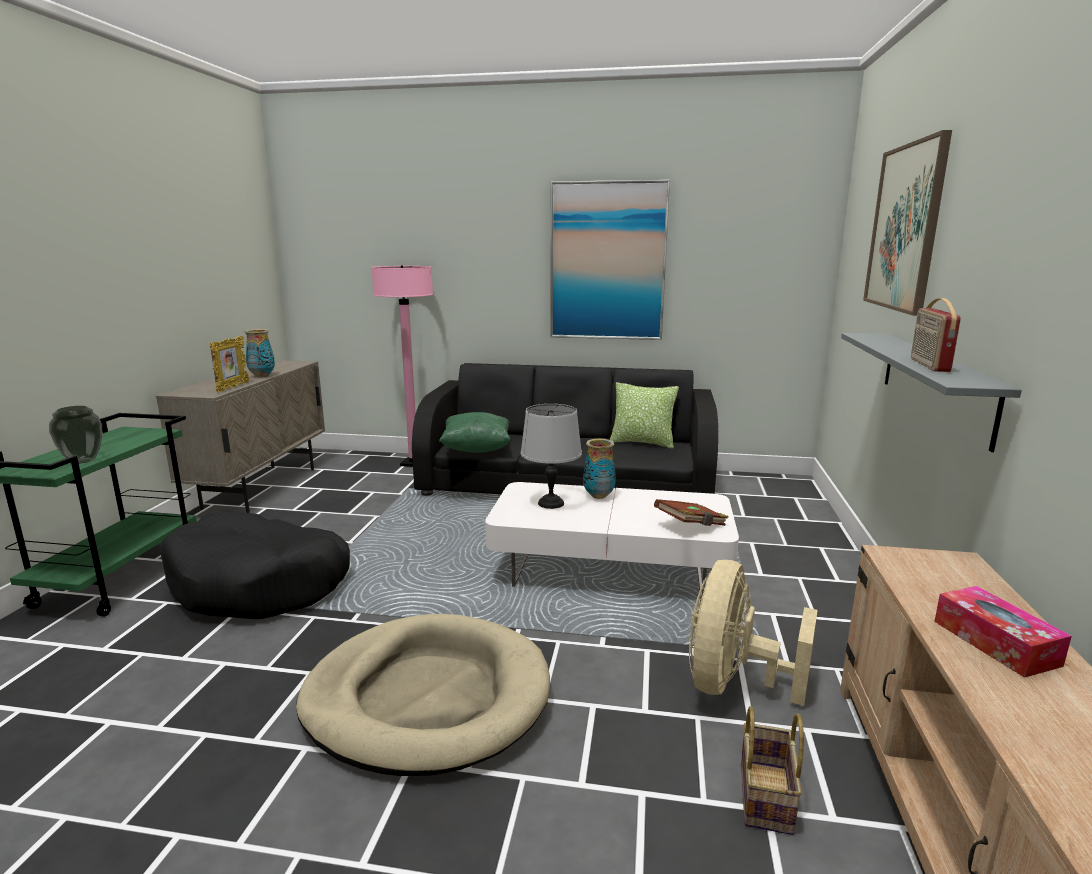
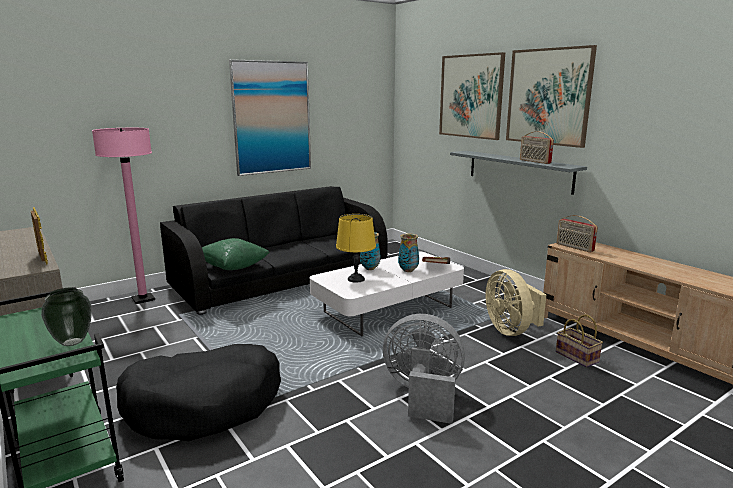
camera: 45 degrees left, 0 degrees up
vase [244,329,275,377] -> vase moved to [398,233,419,272]
beige dog bed [296,614,550,776] -> grey fan [383,314,465,424]
grey table lamp [521,404,582,509] -> yellow table lamp [336,214,376,283]
pillow [610,382,679,448] -> none
tissue box [934,586,1072,678] -> none
none -> picture [506,45,597,148]
none -> radio [556,215,598,252]

